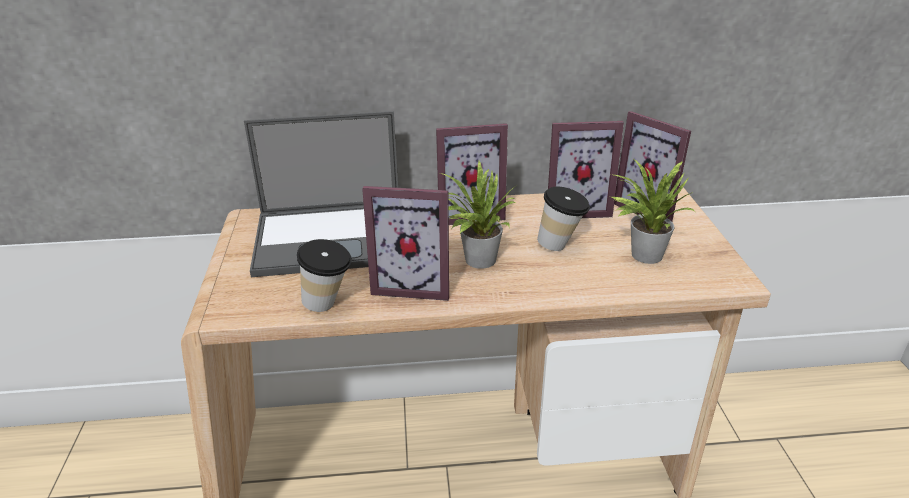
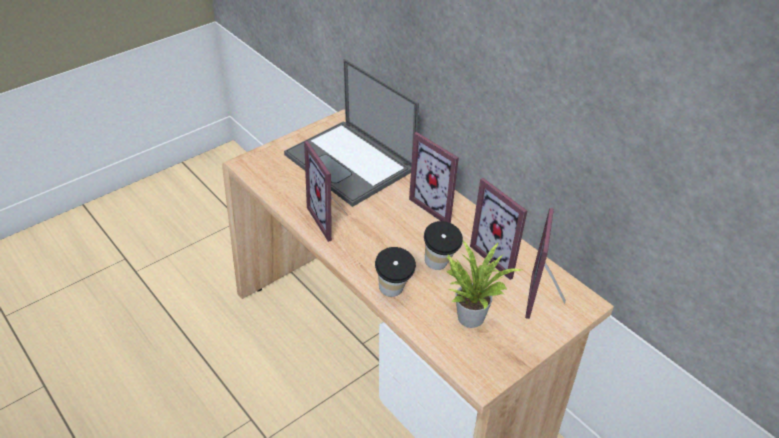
camera: 55 degrees right, 10 degrees up
cup [297,239,352,312] -> cup moved to [375,247,416,297]
potted plant [440,161,516,269] -> none

